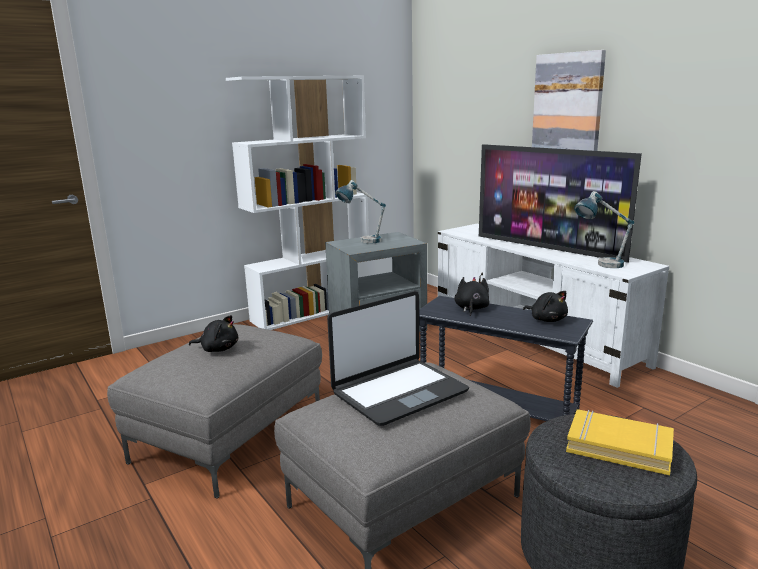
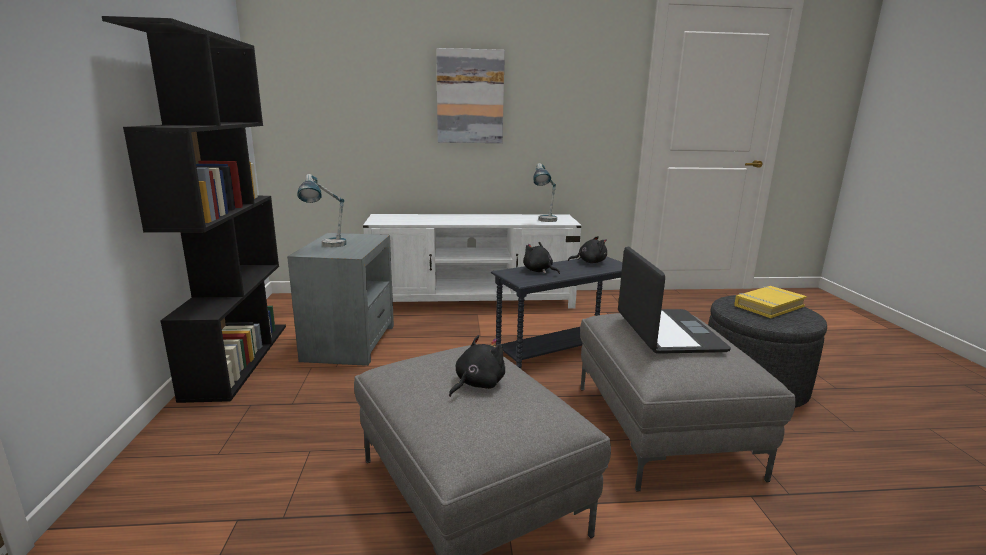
camera: 60 degrees left, 0 degrees up
white bookcase [226,76,369,330] -> black bookcase [102,16,286,403]
television [479,144,642,263] -> none

